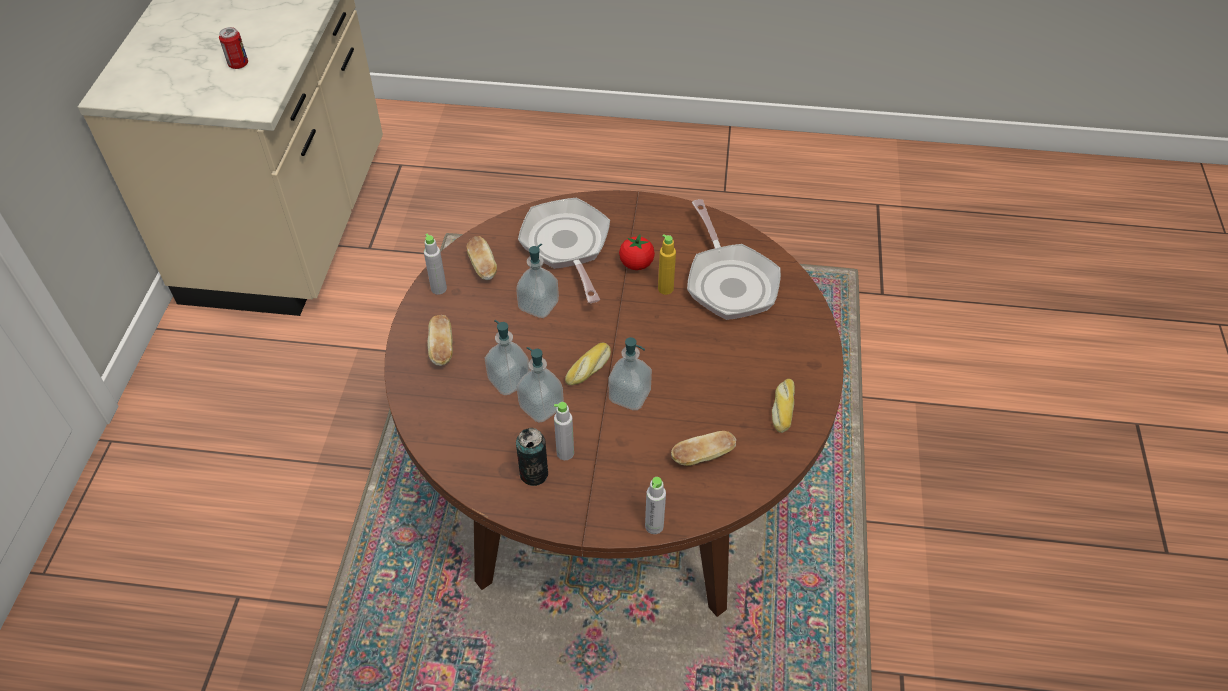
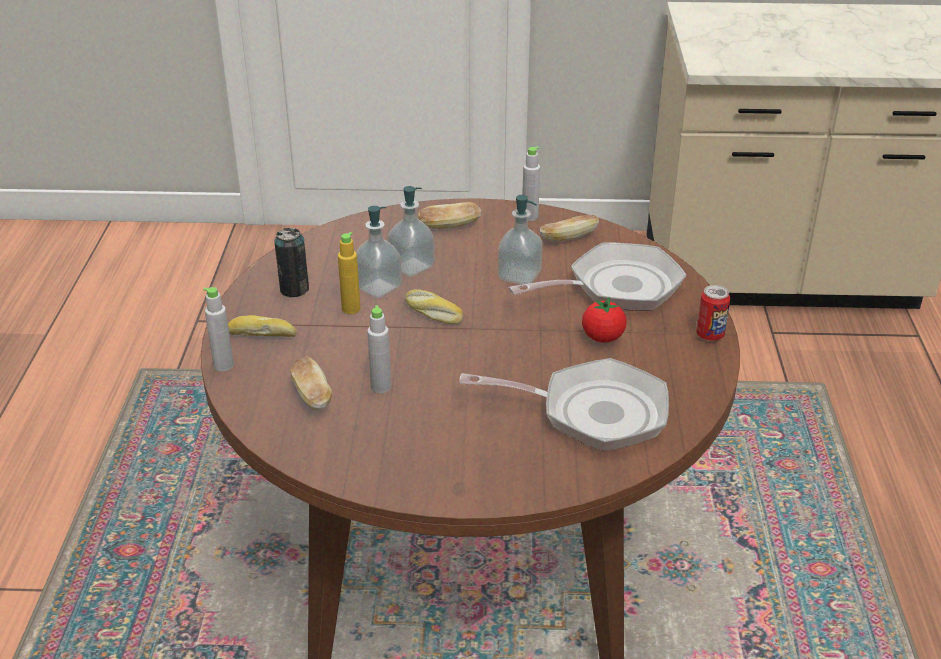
camera: 85 degrees right, 15 degrees down
can [219,27,248,69] -> can moved to [696,285,730,341]
grey bottle [554,402,574,460] -> grey bottle moved to [367,305,391,393]
soap dispenser [609,337,652,410] -> none
yellow bottle [658,234,676,295] -> yellow bottle moved to [338,232,361,314]
frying pan [687,199,781,320] -> frying pan turned 150 degrees counterclockwise [459,358,669,451]
bread [772,379,795,433] -> bread moved to [228,315,297,337]

